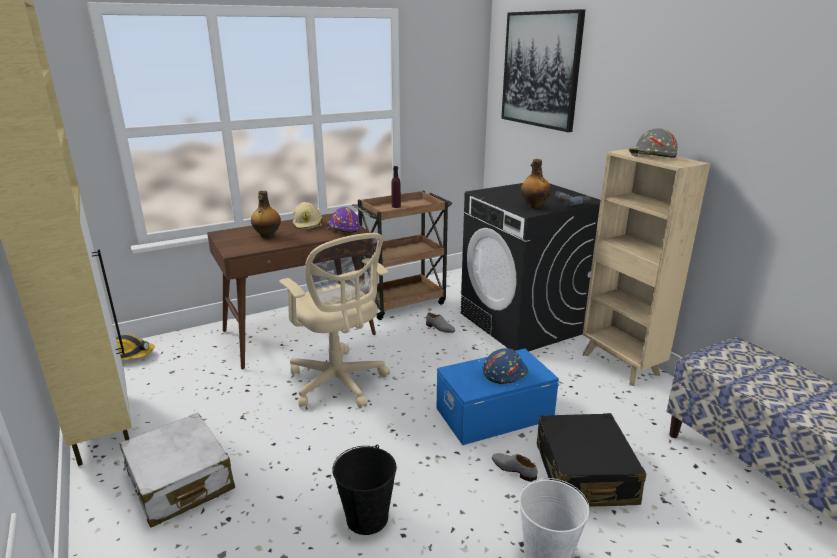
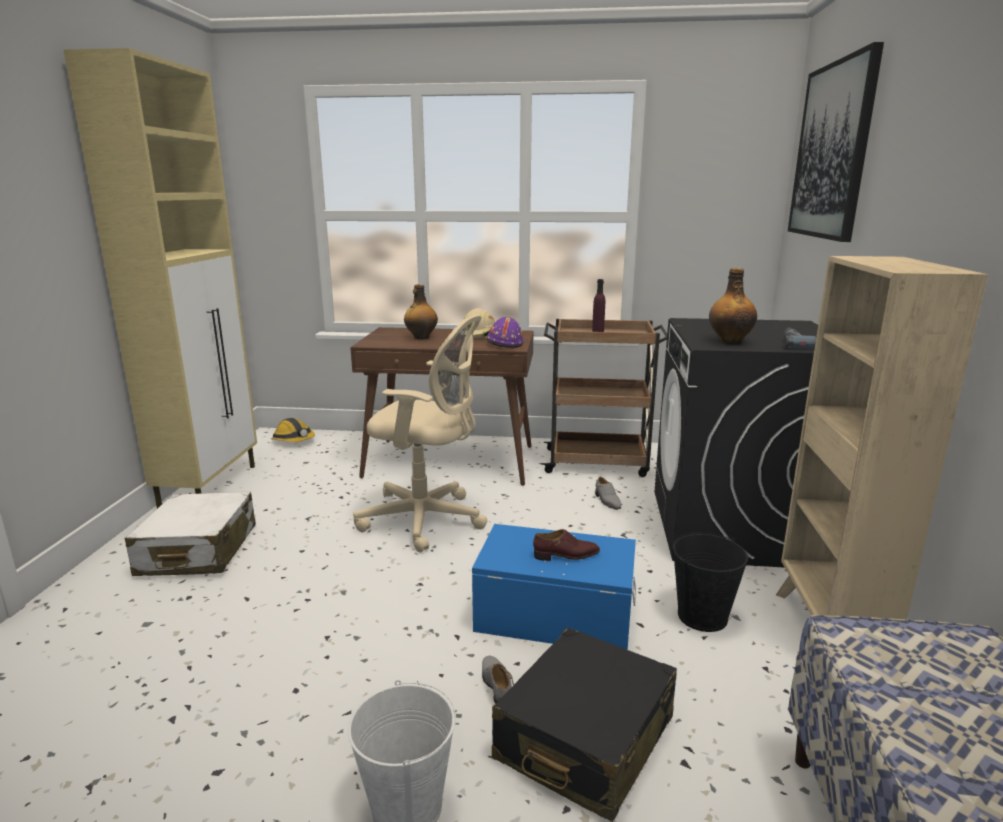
camera: 35 degrees right, 5 degrees down
beige office chair [279,233,390,409] -> beige office chair turned 75 degrees counterclockwise [353,315,488,552]
black bucket [332,445,396,535] -> black bucket moved to [672,532,748,632]
blue hard hat [483,348,529,384] -> brown shoe [533,529,600,561]
grey hard hat [629,128,678,158] -> none

